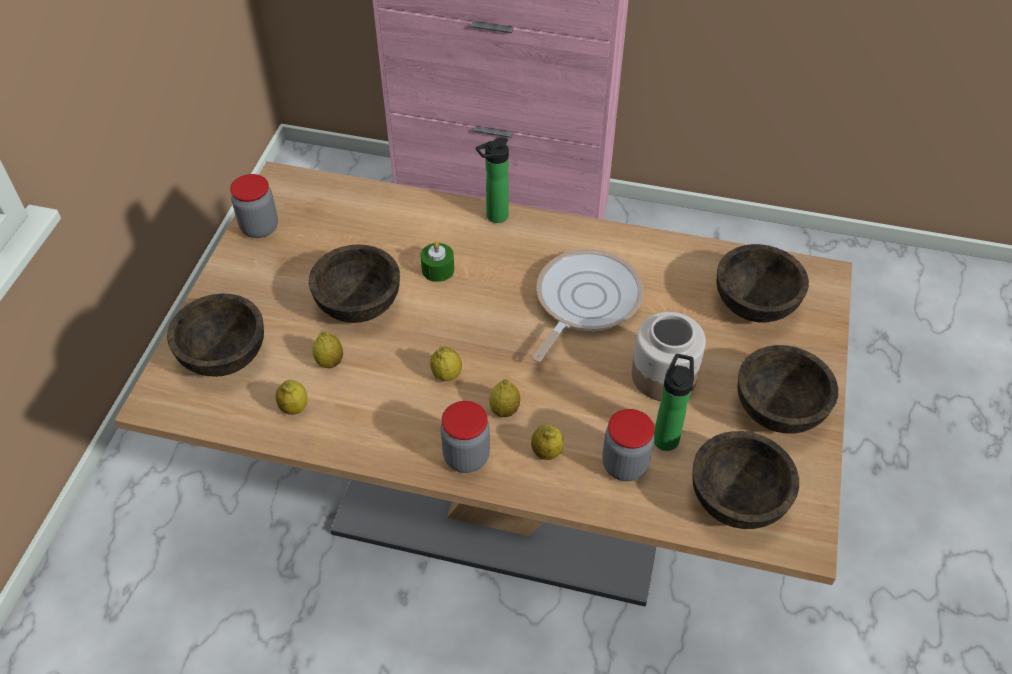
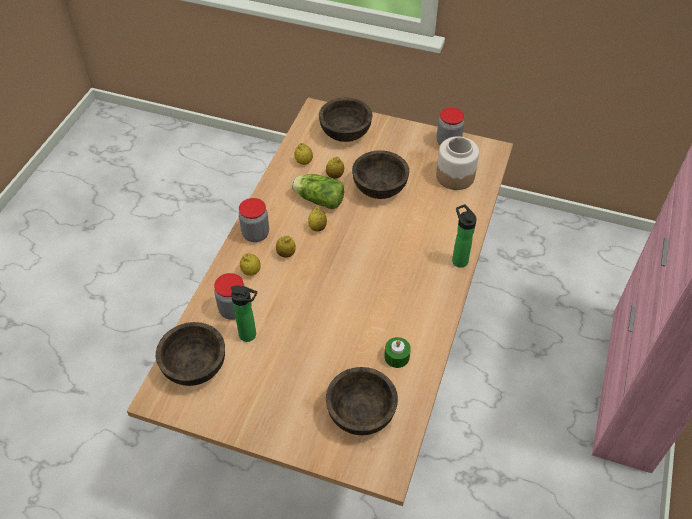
camera: 95 degrees right, 0 degrees up
green candle [421,242,454,282] -> green candle moved to [384,337,411,368]
frying pan [532,249,643,362] -> none
jar [632,312,706,401] -> jar moved to [436,136,479,190]
brown bowl [737,345,838,434] -> none
none -> lettuce [291,174,344,209]

